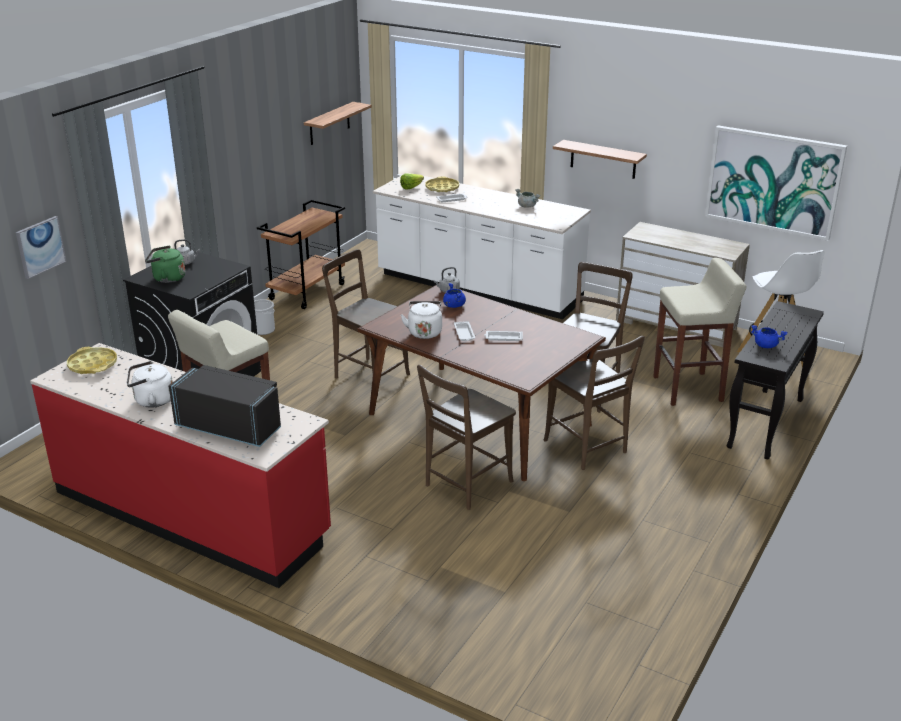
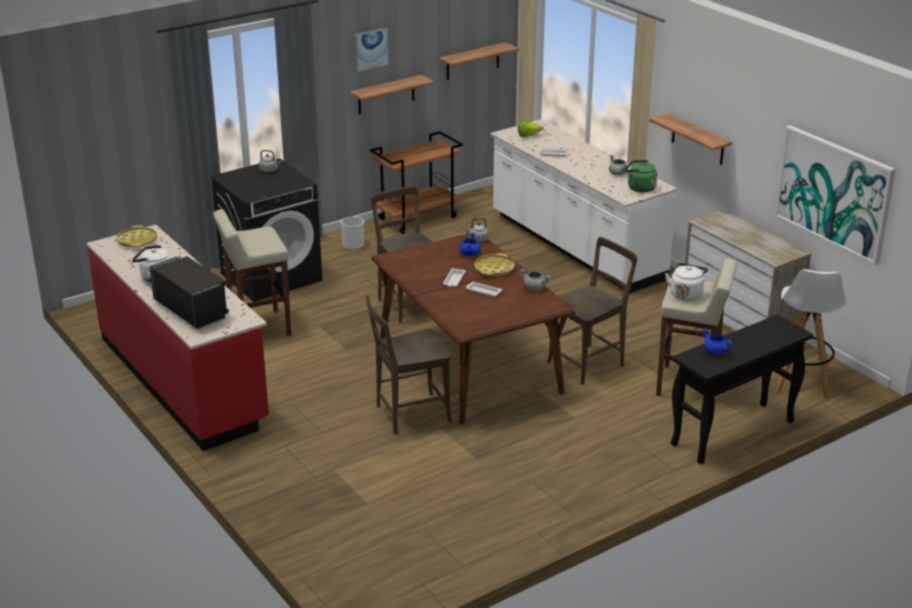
camera: 25 degrees right, 0 degrees up
picture [16,216,67,279] -> picture moved to [354,28,389,72]
green kettle [145,246,185,283] -> green kettle moved to [624,160,657,192]
white kettle [401,301,442,339] -> white kettle moved to [665,263,708,301]
yellow tray [425,177,459,192] -> yellow tray moved to [474,253,514,276]
brown chair [544,336,645,470] -> none
none -> shelf [350,75,434,114]
none -> grey cooking pot [520,269,551,291]

